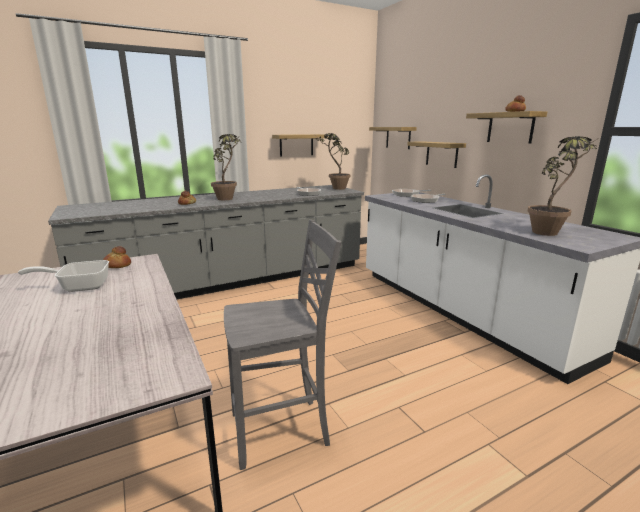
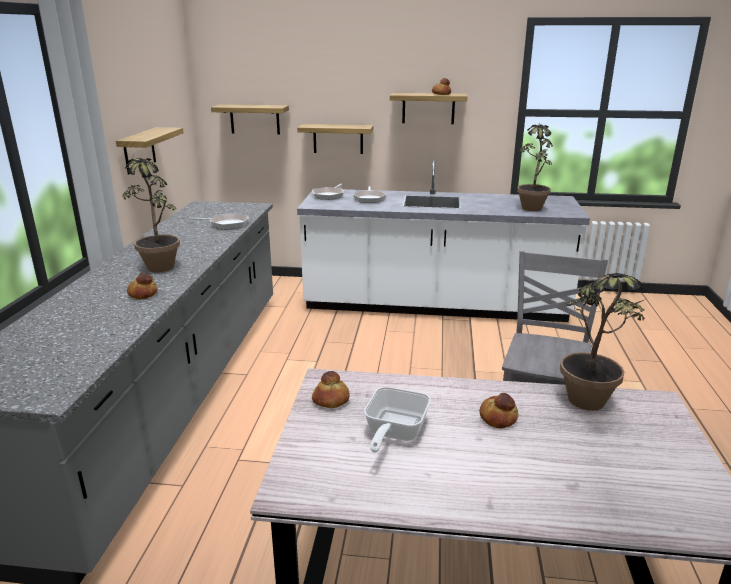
camera: 55 degrees left, 5 degrees up
potted plant [315,133,350,190] -> potted plant moved to [560,273,646,411]
none -> bread [479,393,518,428]

